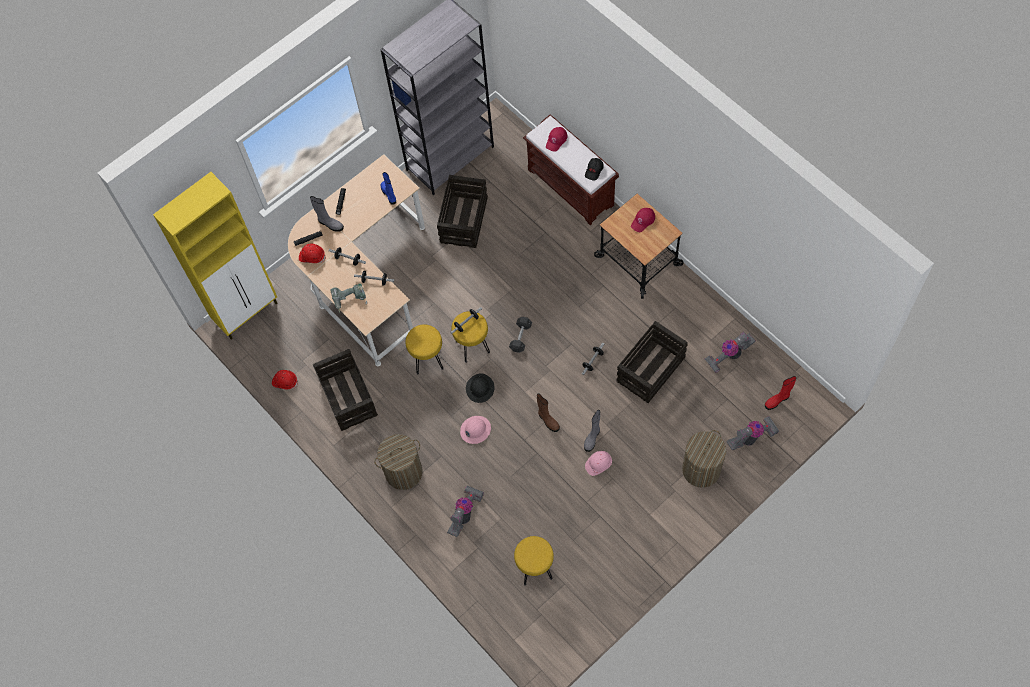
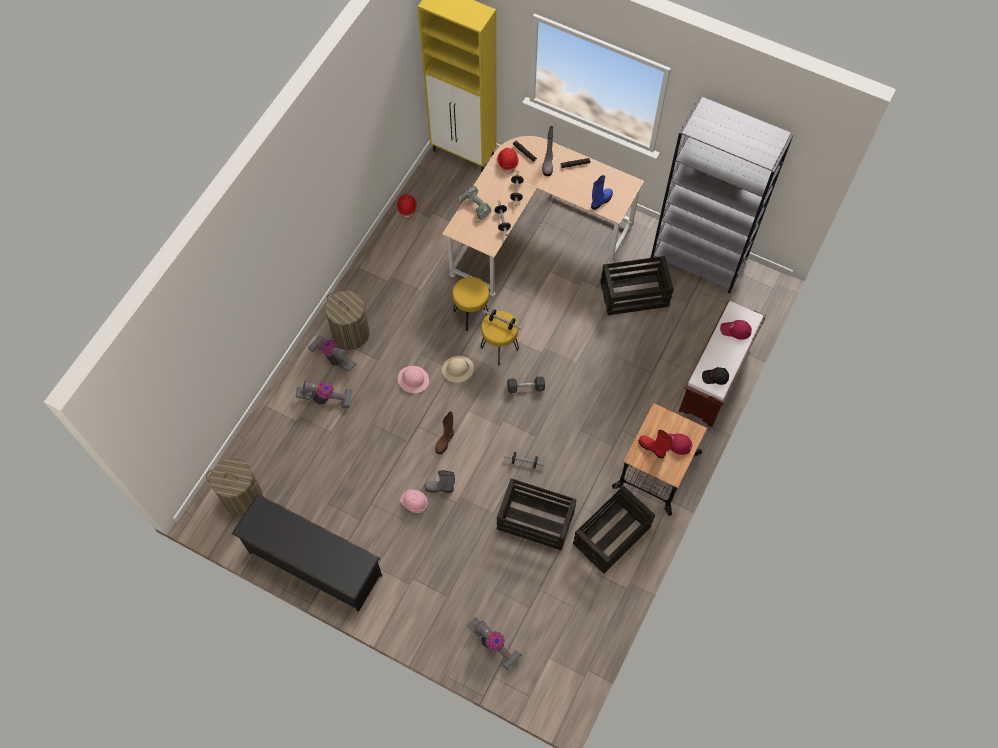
camera: 65 degrees right, 0 degrees up
crate [313,349,378,431] -> crate moved to [573,485,655,573]
black hard hat [466,373,494,403] -> beige hard hat [442,356,474,382]
yellow stool [514,536,554,586] -> none
laundry basket [682,430,726,488] -> laundry basket moved to [206,458,263,516]
vacuum cleaner [705,332,756,373] -> vacuum cleaner moved to [308,335,356,372]
red boot [765,376,796,410] -> red boot moved to [639,430,673,458]
none -> black shoe rack [232,494,382,612]

